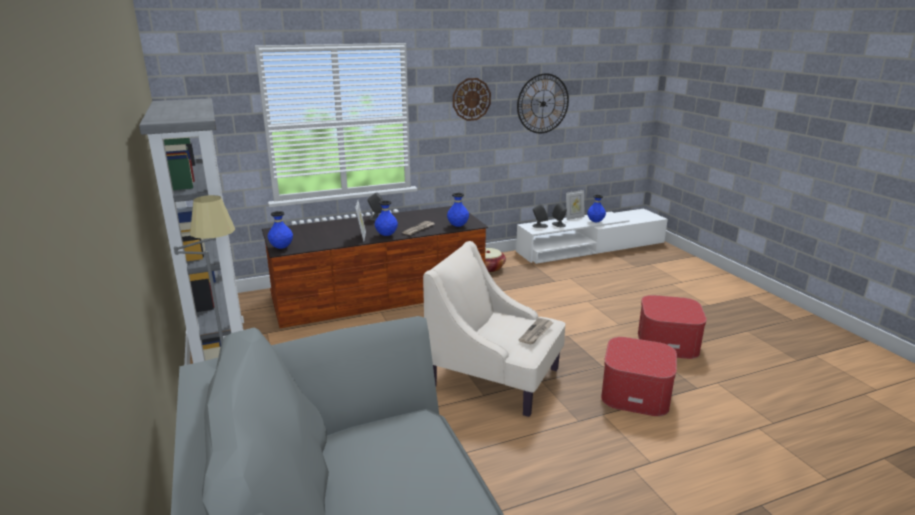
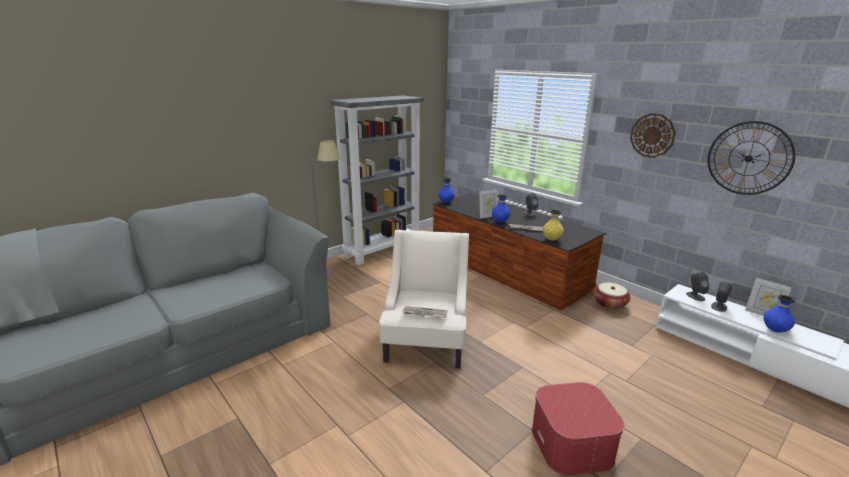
camera: 70 degrees right, 0 degrees up
blue vase [447,193,469,227] -> yellow vase [543,210,564,241]
ottoman [601,337,677,416] -> none

